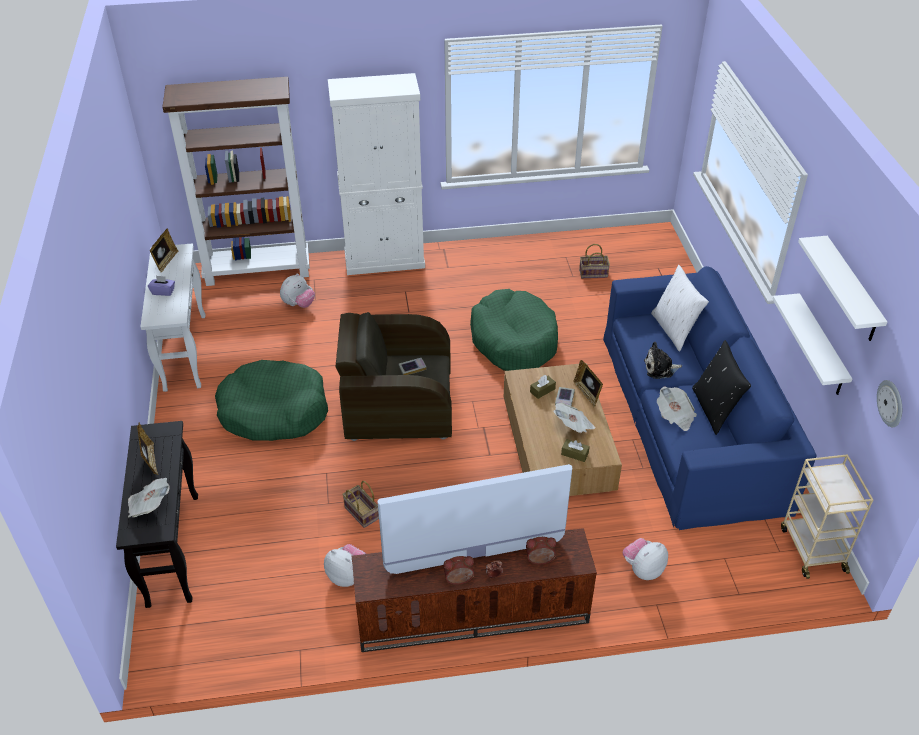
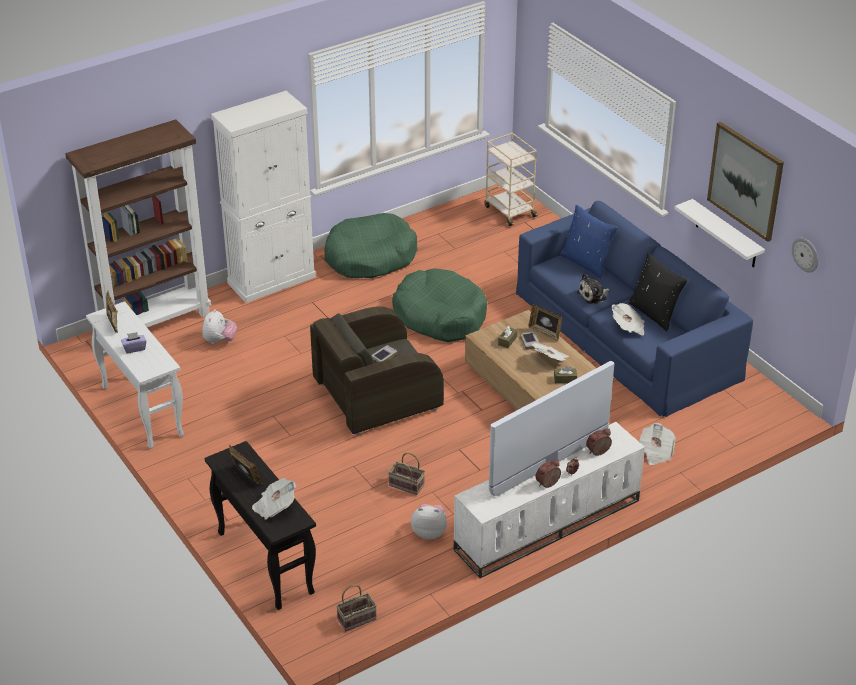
camera: 25 degrees left, 5 degrees down
green dog bed [215,360,328,441] -> green dog bed moved to [324,213,418,278]
brown tv stand [352,528,597,652] -> white tv stand [454,422,645,578]
basket [579,244,610,278] -> basket moved to [336,584,377,631]
plush toy [623,538,668,580] -> newspaper [639,423,676,465]
white pillow [651,265,709,352] -> blue pillow [560,205,618,278]
beige cart [781,454,873,579] -> beige cart moved to [484,133,538,226]
white shelf [798,236,887,341] -> picture [707,122,784,242]

